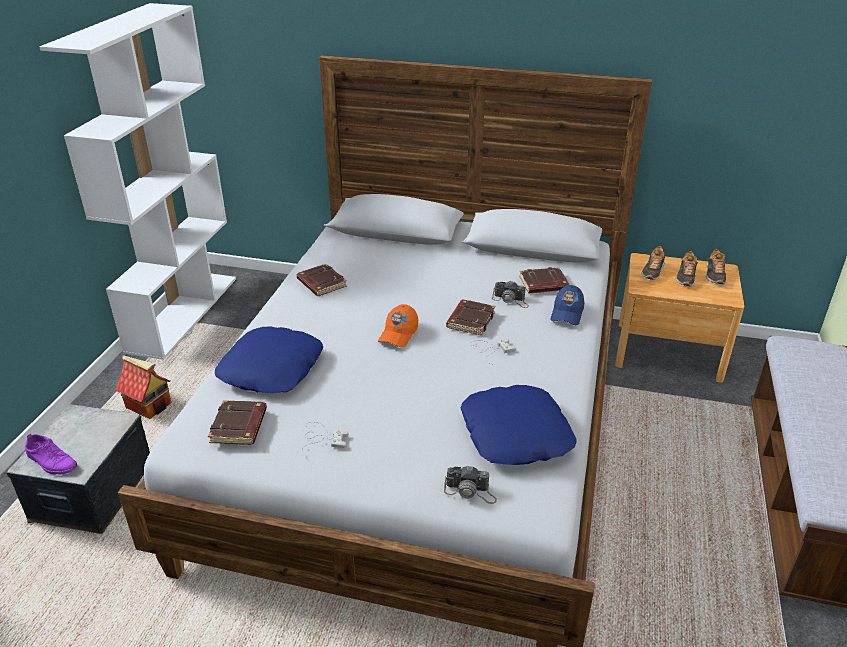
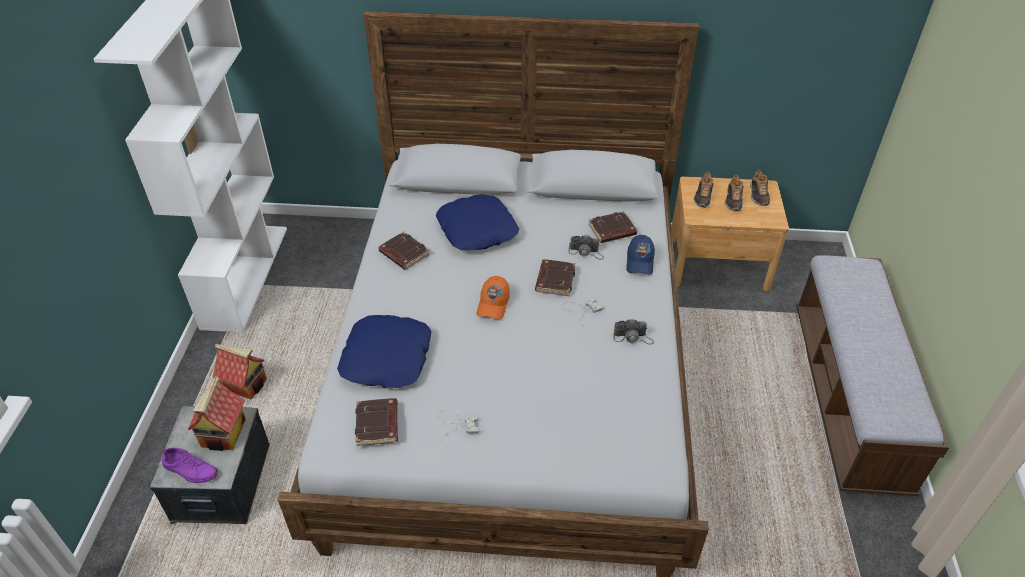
camera: 10 degrees left, 10 degrees up
camera [444,465,497,504] -> camera moved to [613,319,654,345]
blue pillow [460,385,577,465] -> blue pillow moved to [436,194,519,250]
none -> toy house [187,375,246,451]

